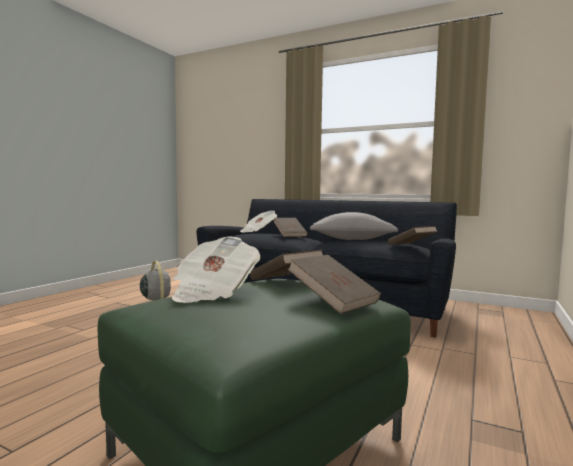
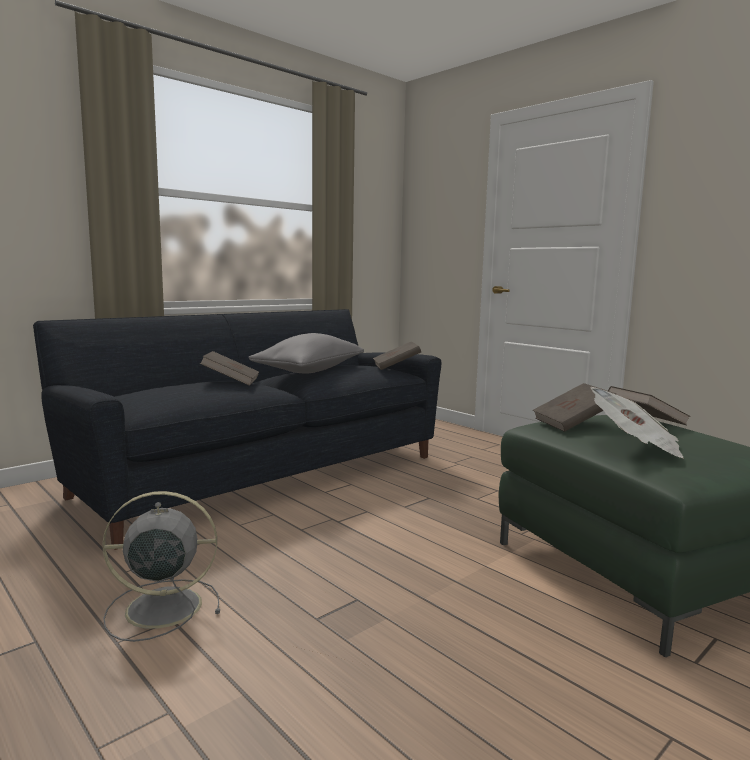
camera: 70 degrees left, 5 degrees up
newspaper [240,211,277,233] -> none

